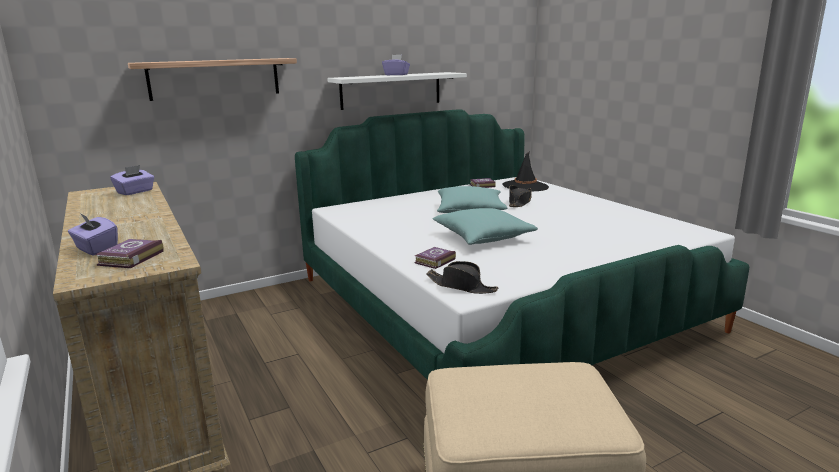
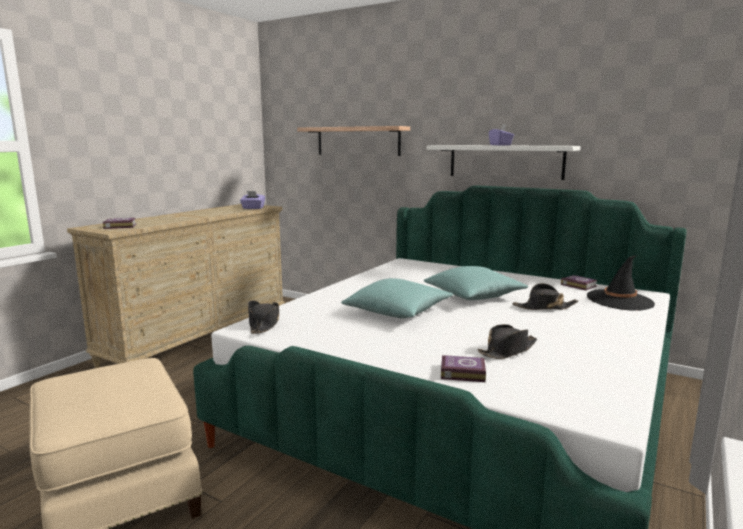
camera: 60 degrees right, 5 degrees down
purple tissue box [68,213,118,256] -> none
book [414,247,456,269] -> book moved to [441,355,486,382]
none -> black hat [477,324,537,359]

